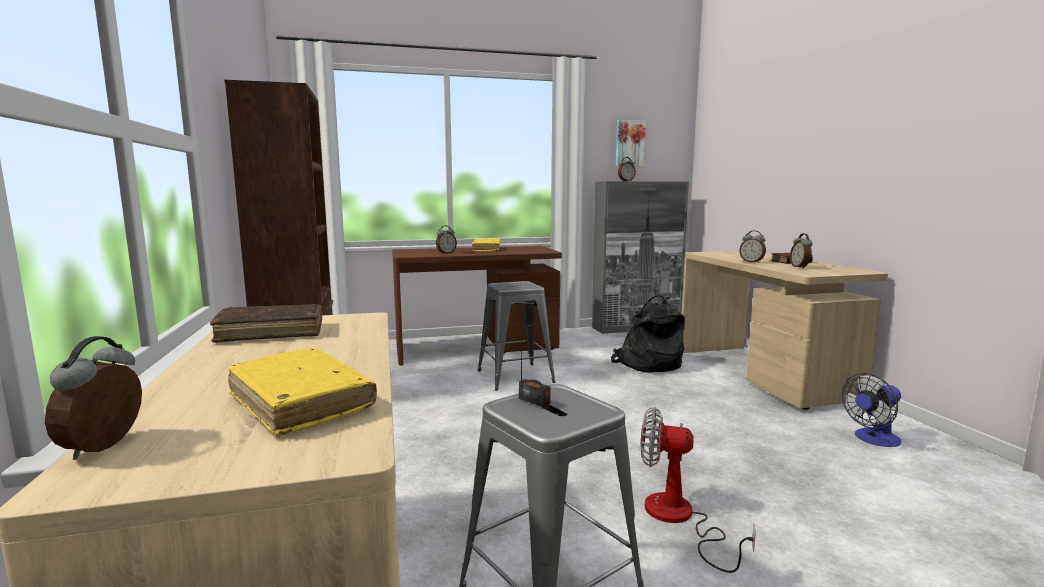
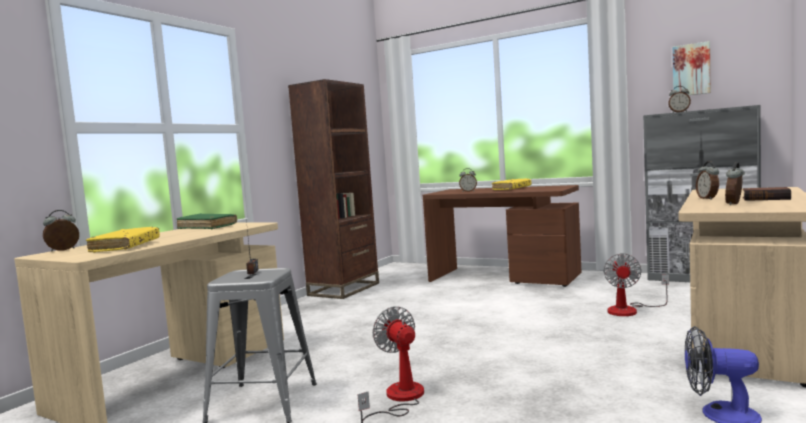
camera: 45 degrees right, 5 degrees down
brown book [210,304,322,343] -> green book [176,213,237,229]
grey stool [478,281,556,391] -> none
black backpack [611,295,685,373] -> fan [604,253,669,316]

